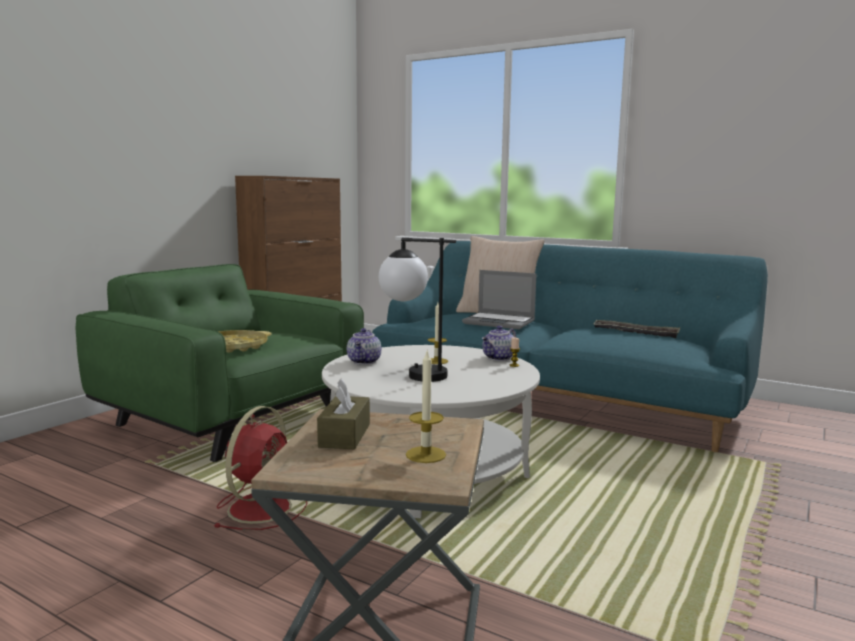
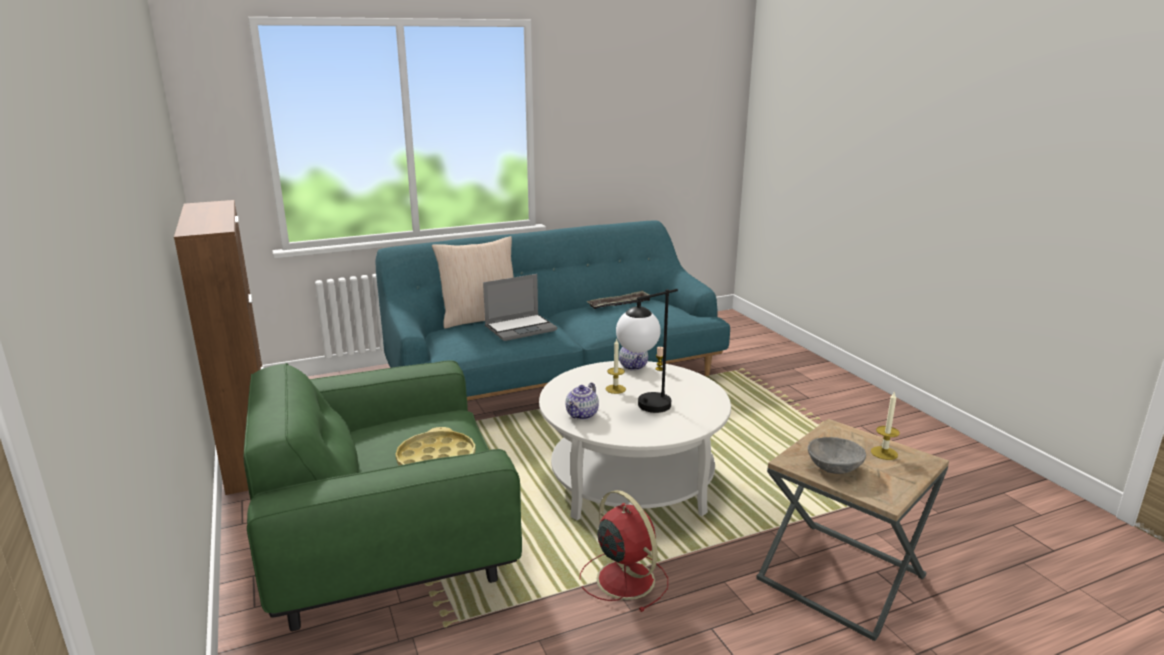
camera: 55 degrees left, 10 degrees up
brown tissue box [317,378,370,450] -> grey bowl [808,437,866,474]
teapot [347,328,381,365] -> teapot turned 75 degrees clockwise [566,382,599,420]

